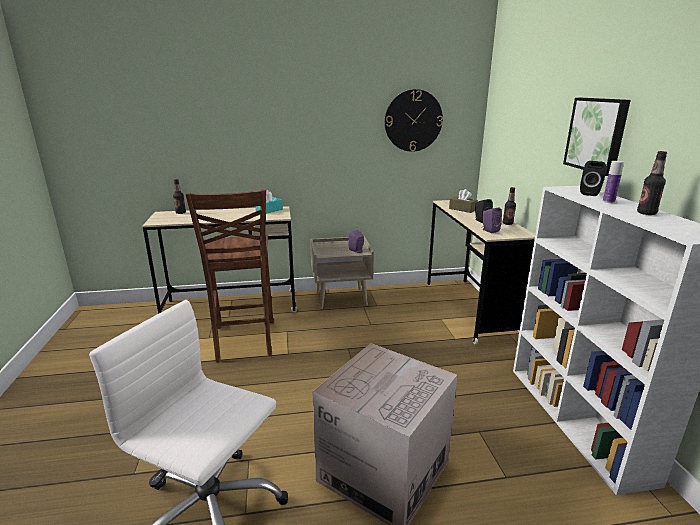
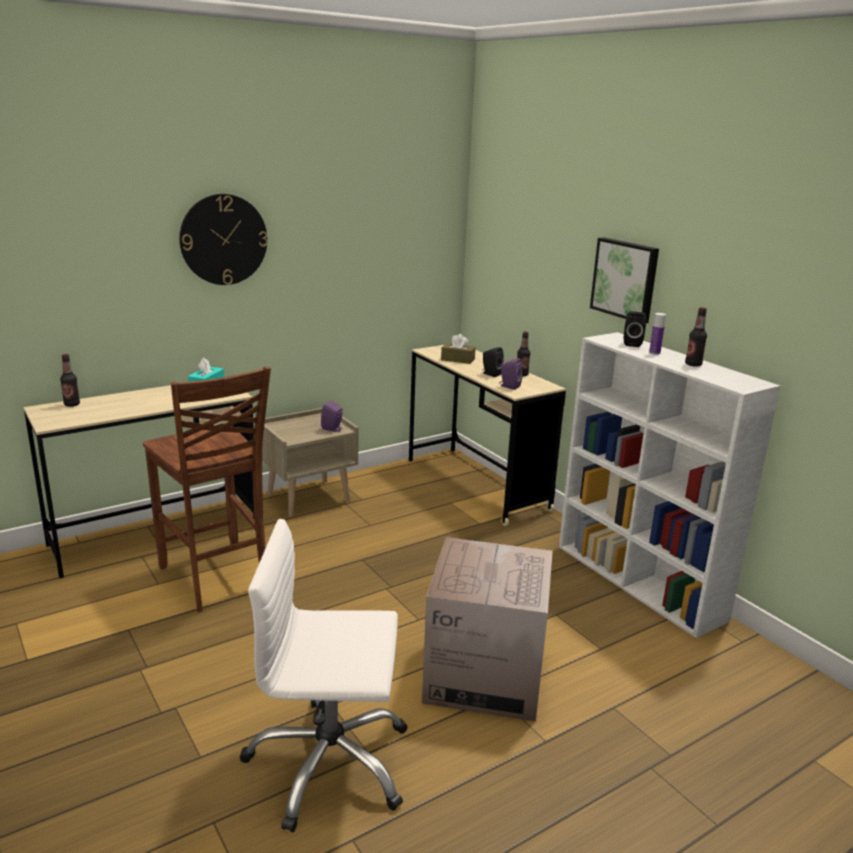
camera: 25 degrees left, 0 degrees up
wall clock [385,89,443,152] -> wall clock moved to [179,194,268,285]

